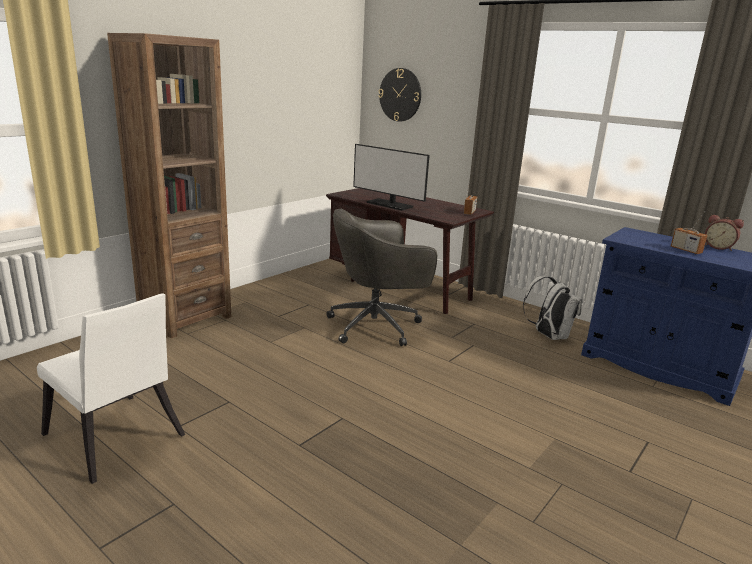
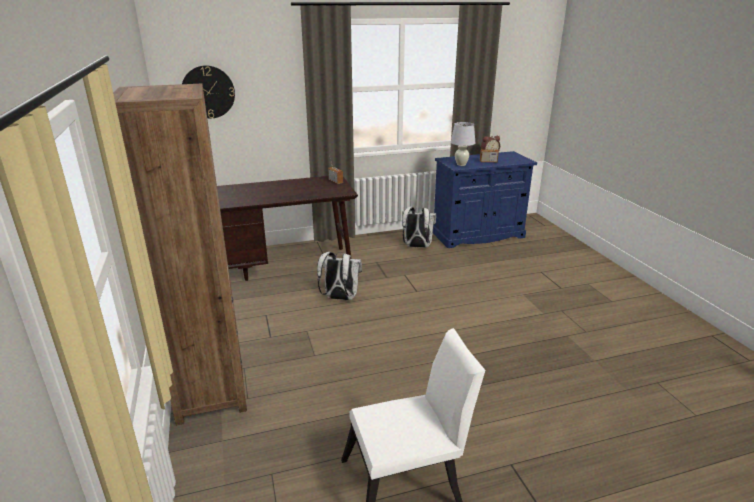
camera: 55 degrees left, 5 degrees up
grey office chair [326,209,437,346] -> white backpack [317,252,362,300]
monitor [353,144,430,211] -> none
none -> white table lamp [451,122,475,166]

